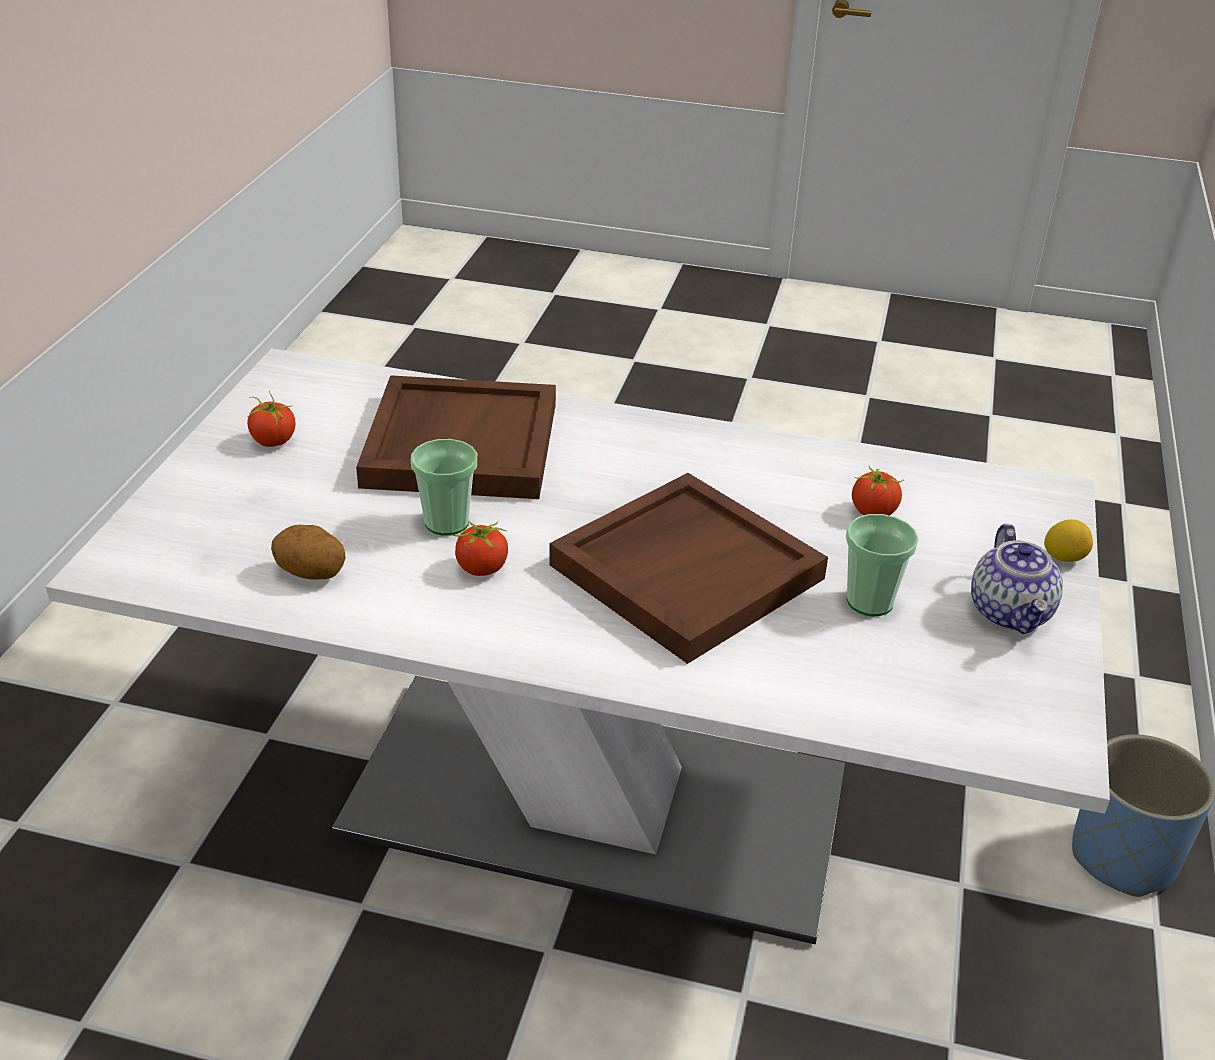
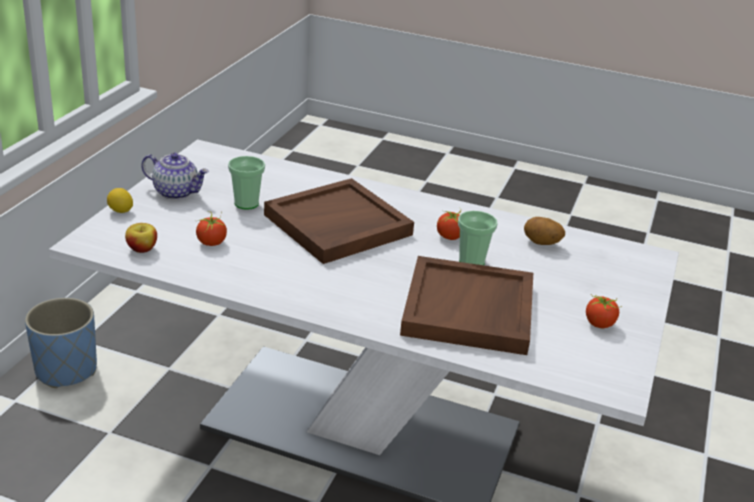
camera: 175 degrees left, 5 degrees down
teapot [971,524,1063,634] -> teapot turned 105 degrees clockwise [141,153,209,200]
none -> apple [125,223,157,253]

